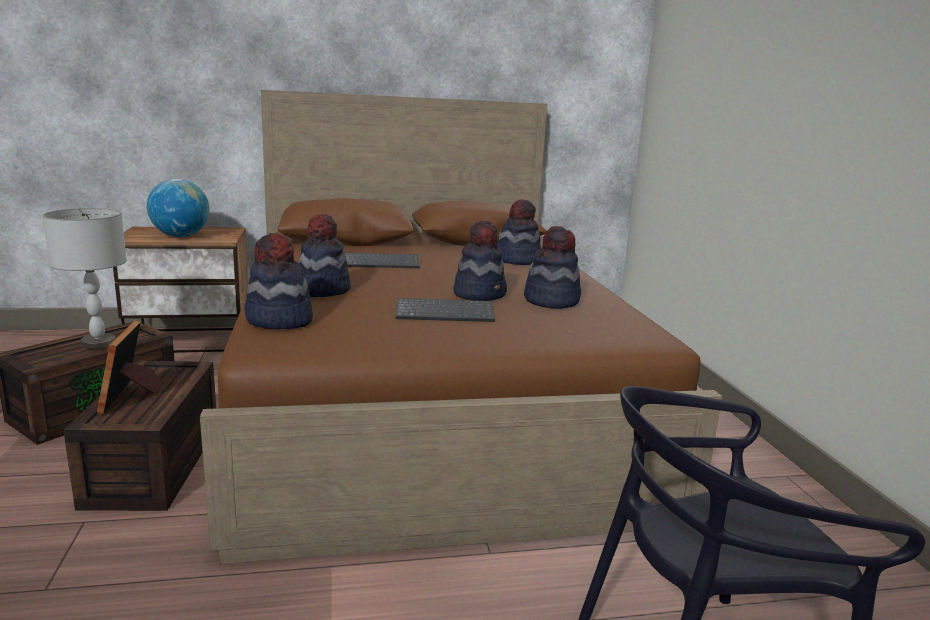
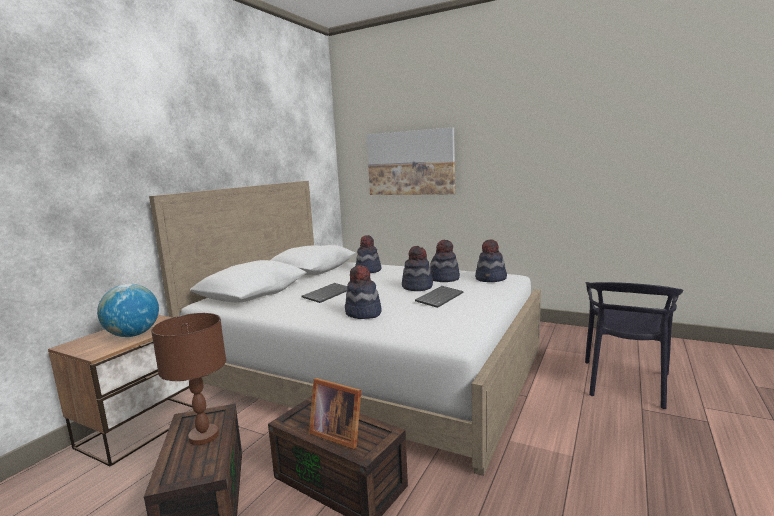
camera: 50 degrees left, 5 degrees down
grey table lamp [43,208,127,349] -> brown table lamp [151,313,226,445]
brown bed [200,90,722,564] -> white bed [149,181,541,476]
hat [244,233,313,330] -> hat moved to [475,239,507,282]
none -> picture [367,127,455,195]

